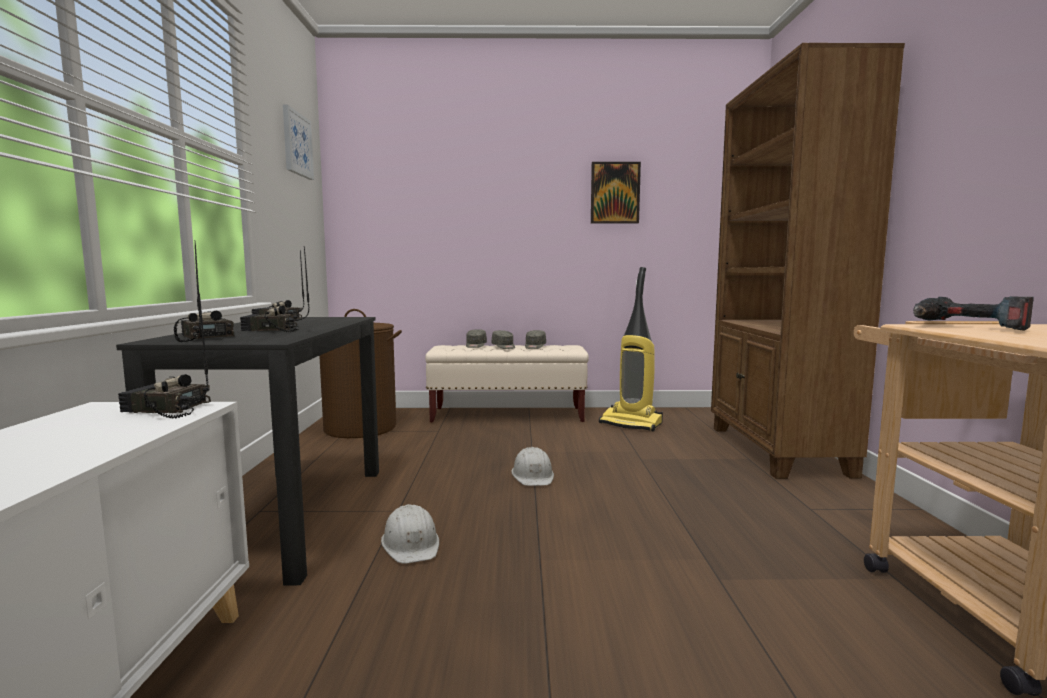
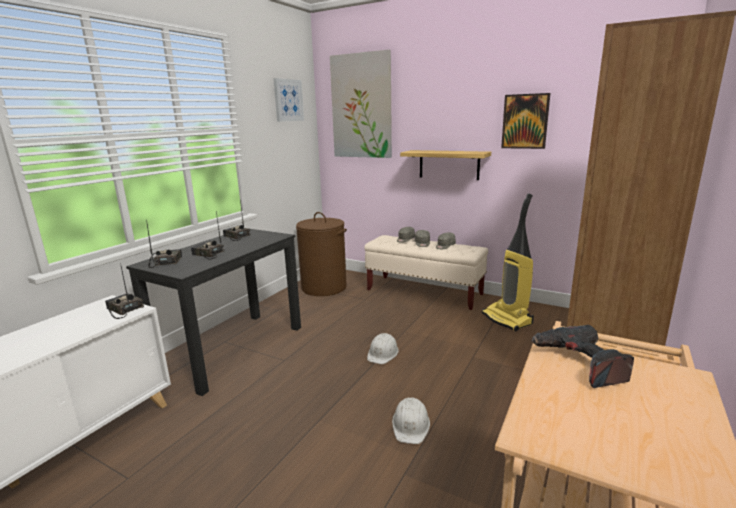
camera: 30 degrees right, 10 degrees up
white hard hat [381,504,439,564] -> white hard hat moved to [392,397,430,444]
none -> picture [330,49,392,158]
none -> shelf [400,150,491,180]

